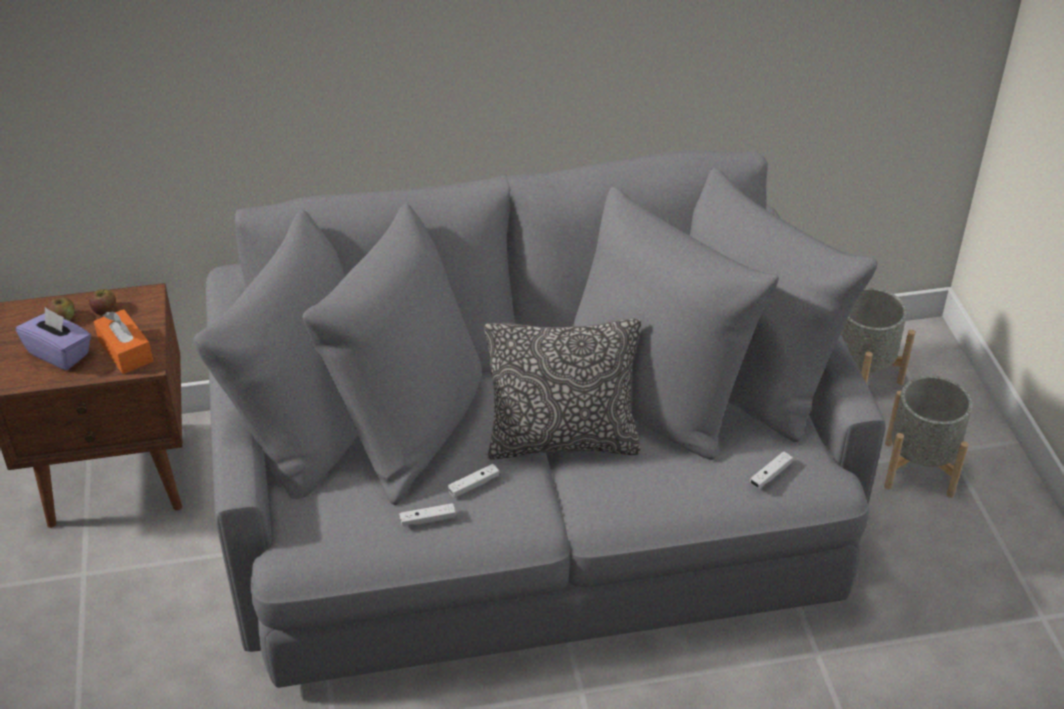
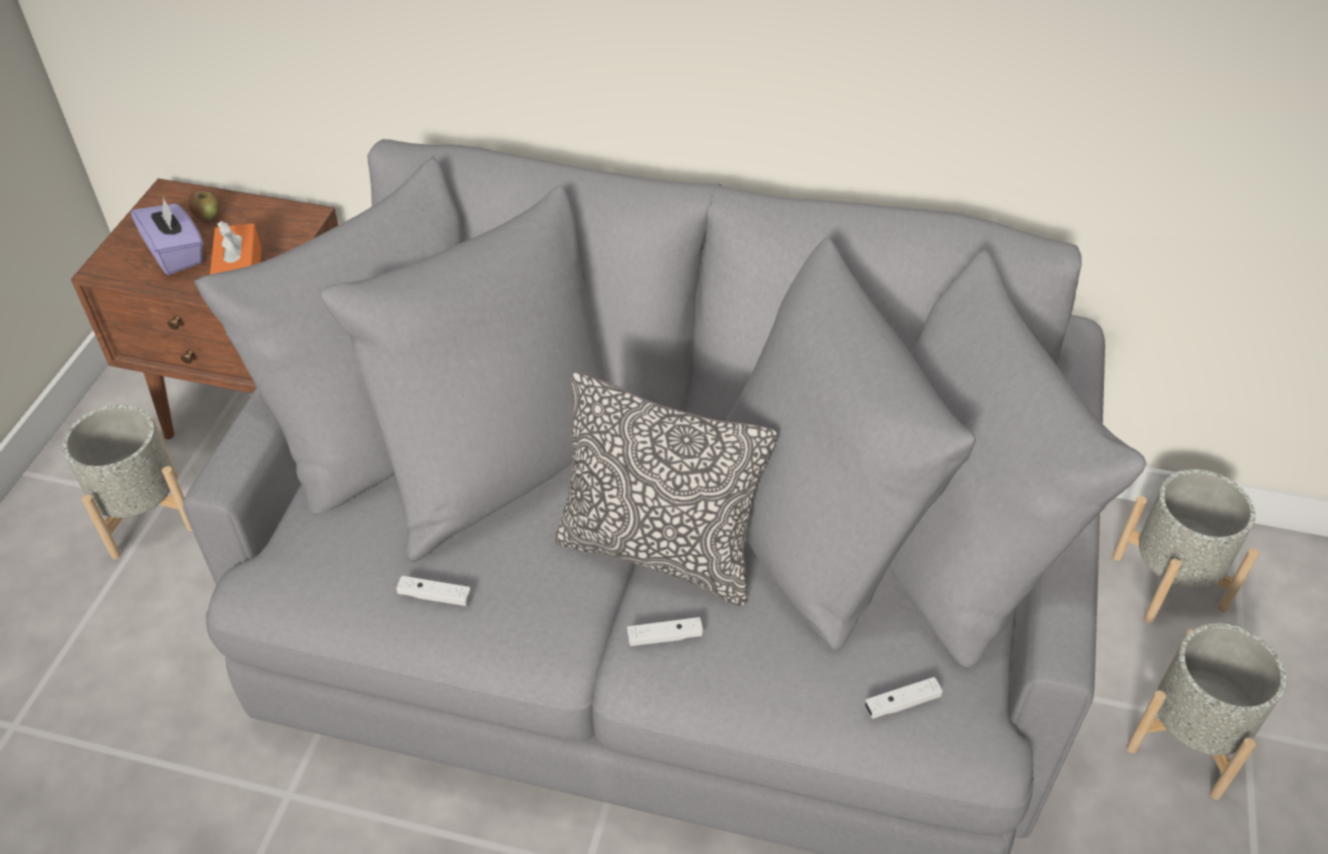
camera: 25 degrees right, 5 degrees up
apple [89,289,116,315] -> none
white game controller [448,464,500,498] -> white game controller moved to [627,617,703,646]
none -> grey planter [62,405,192,559]

